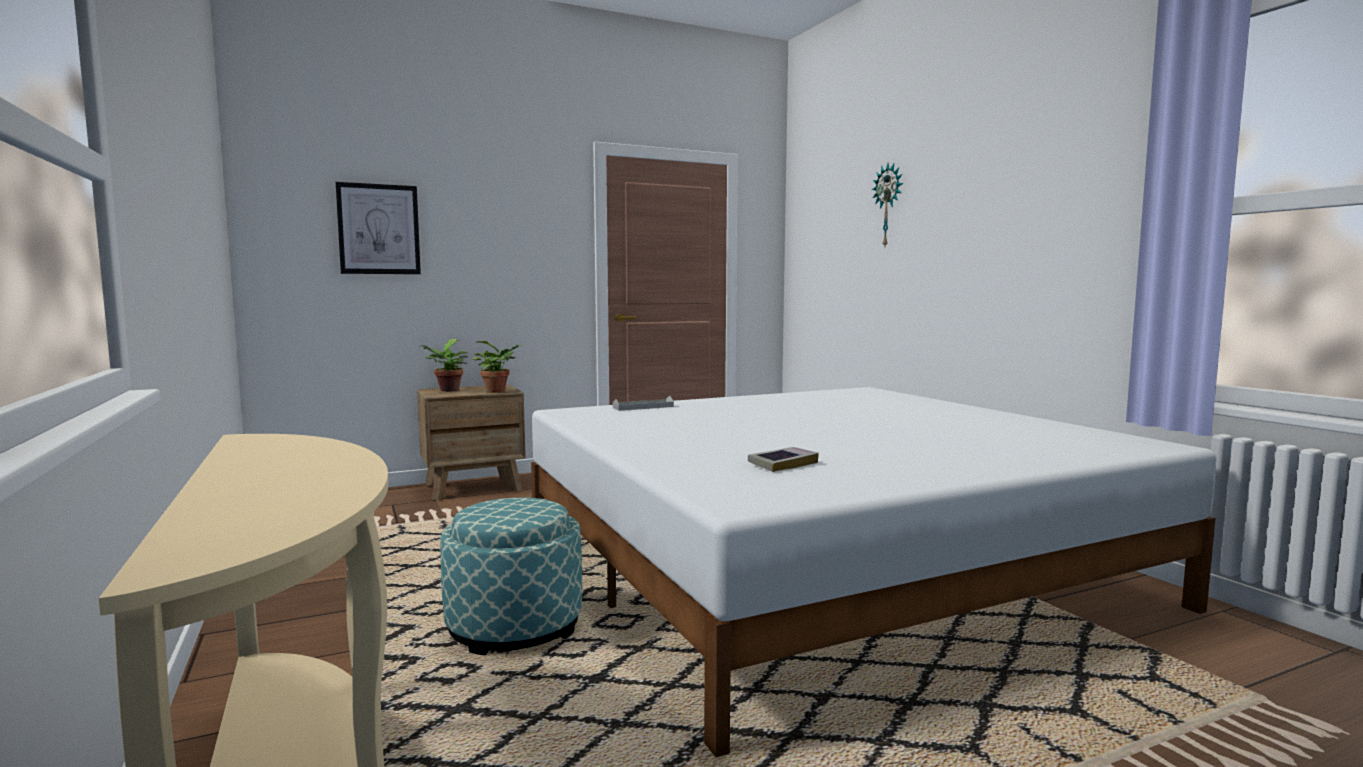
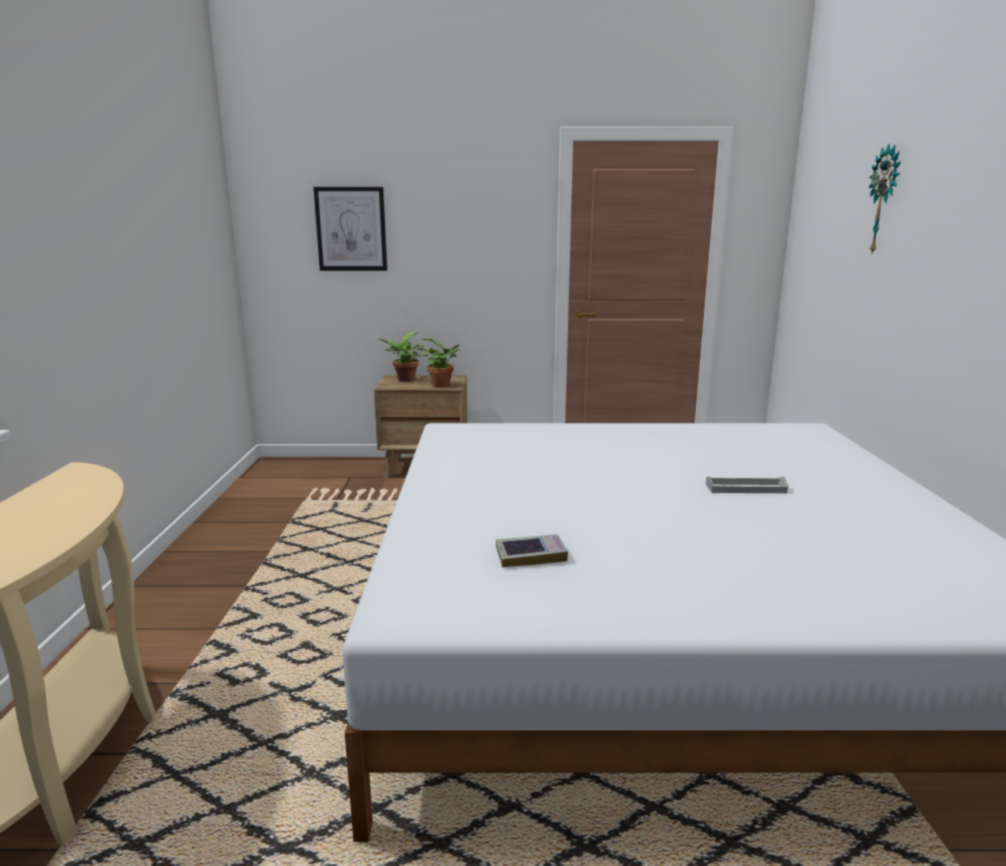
camera: 25 degrees right, 10 degrees up
ottoman [440,497,582,655] -> none
grey tray [613,396,674,411] -> grey tray moved to [706,476,788,493]

